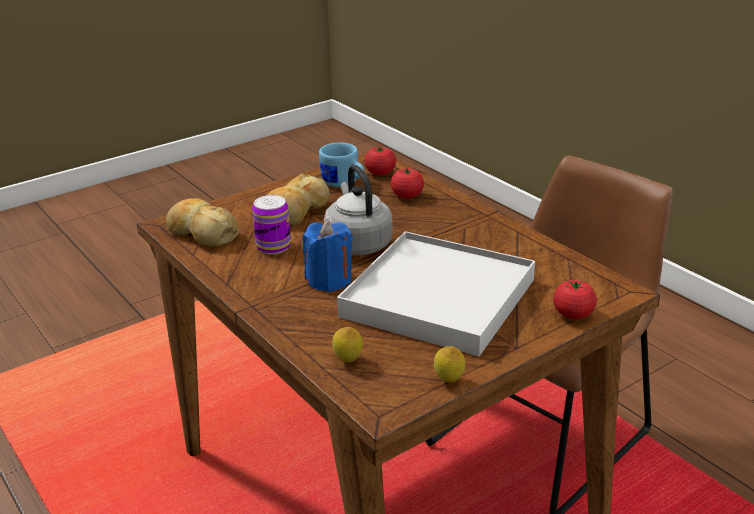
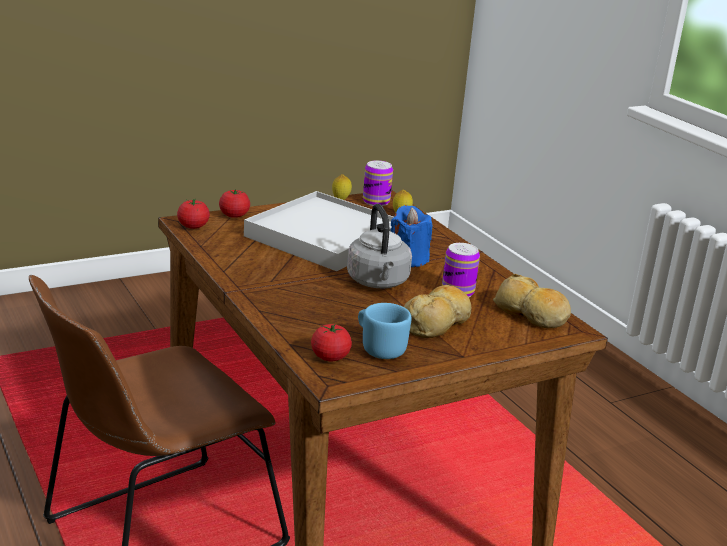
camera: 175 degrees left, 5 degrees down
tomato [390,168,424,199] -> tomato moved to [177,198,210,229]
none -> can [363,160,393,206]

